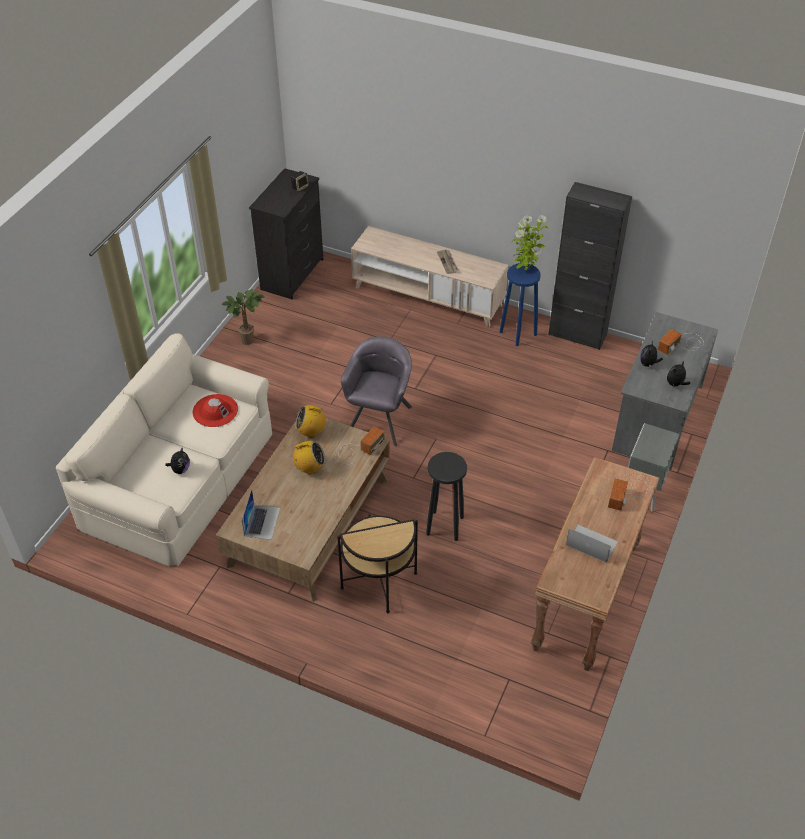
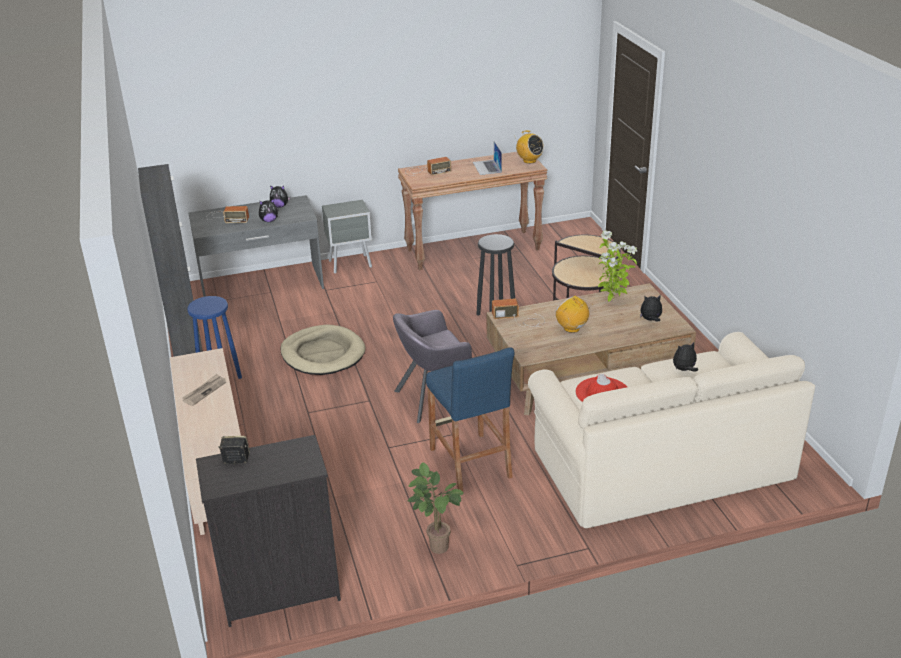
camera: 130 degrees left, 15 degrees down
laptop [242,489,280,540] -> plush toy [640,295,662,322]
radio [295,405,326,438] -> radio moved to [514,130,544,164]
potted plant [512,215,550,271] -> potted plant moved to [598,230,637,302]
none -> beige dog bed [281,325,365,375]
none -> blue stool [426,348,515,493]

